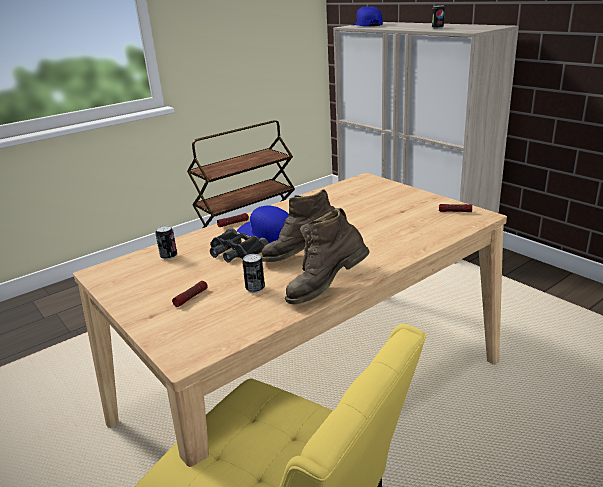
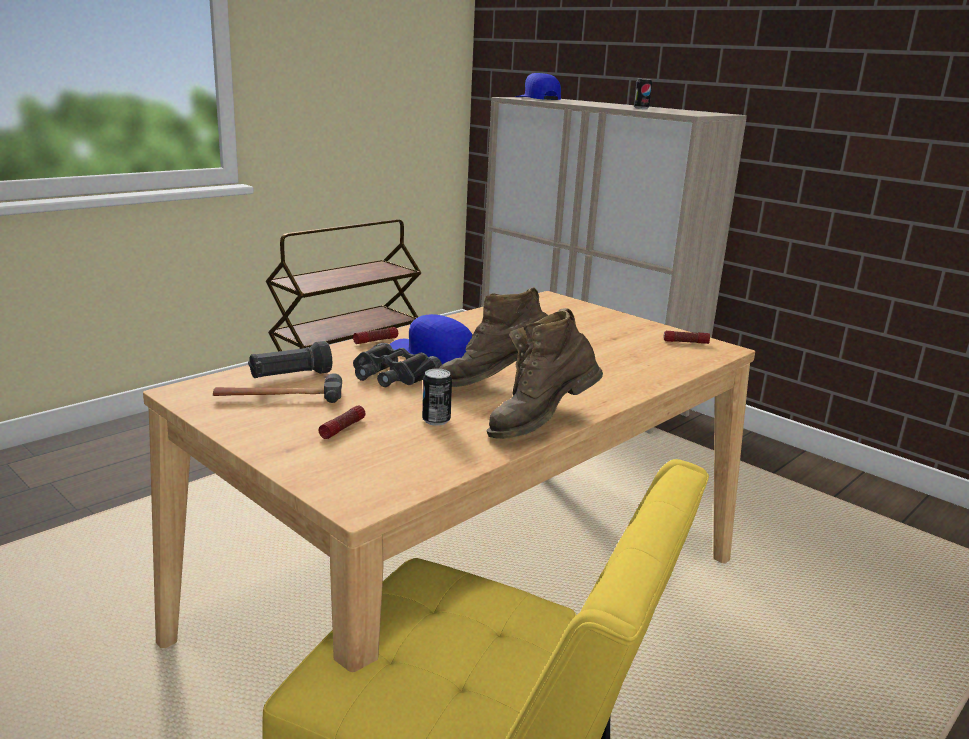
camera: 10 degrees left, 5 degrees down
can [155,225,177,260] -> black flashlight [248,341,332,378]
none -> hammer [213,373,342,403]

